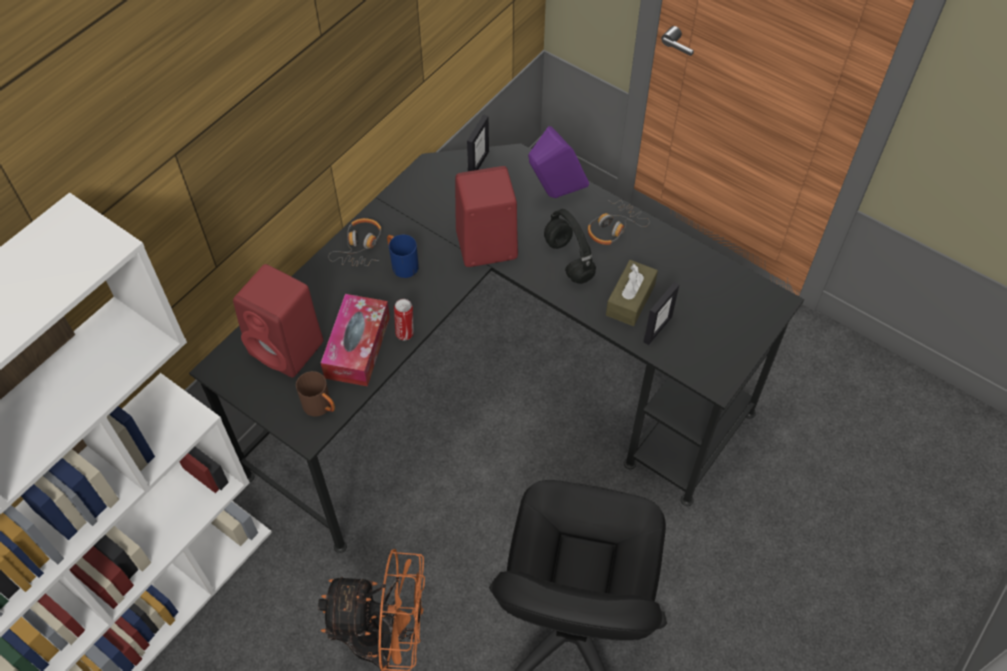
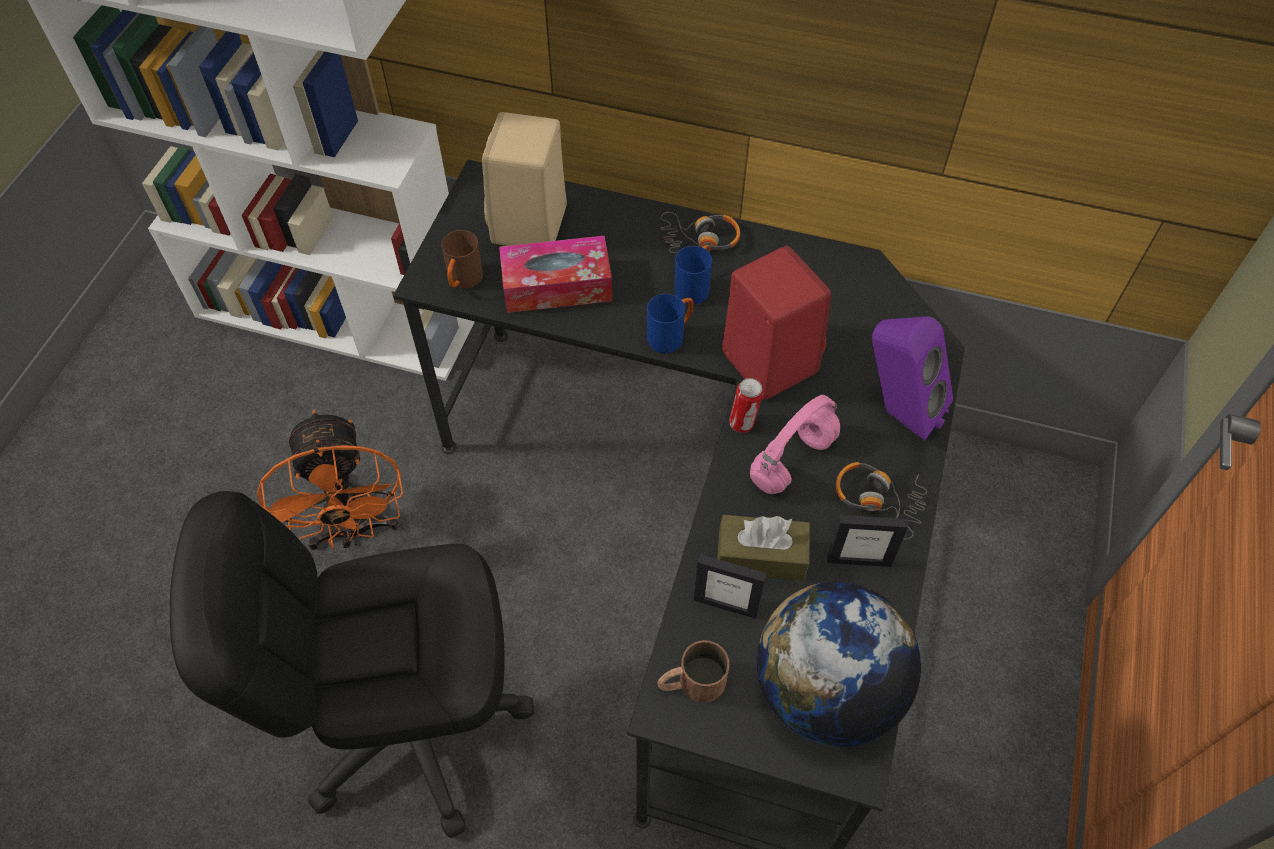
camera: 70 degrees right, 0 degrees up
red speaker [233,264,323,378] -> beige speaker [482,112,567,246]
can [394,299,414,340] -> can moved to [729,378,763,433]
picture frame [467,114,489,171] -> picture frame moved to [827,515,908,567]
black headphones [544,209,596,284] -> pink headphones [750,395,840,494]
none -> blue mug [647,294,693,353]
none -> brown mug [658,640,729,703]
none -> globe [757,582,921,747]

